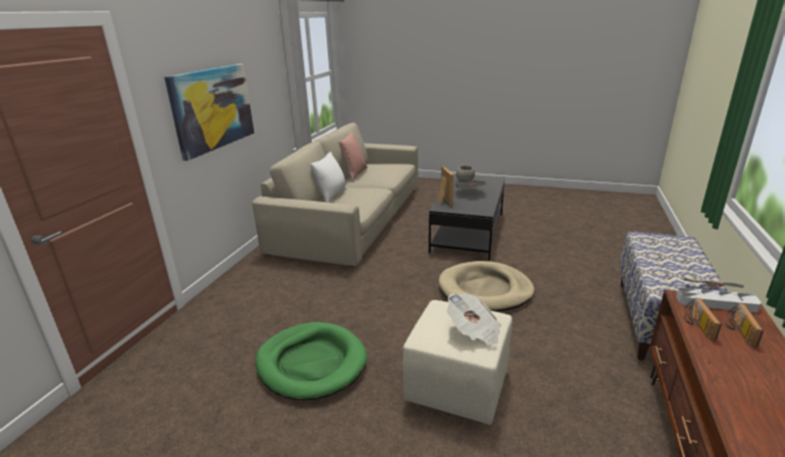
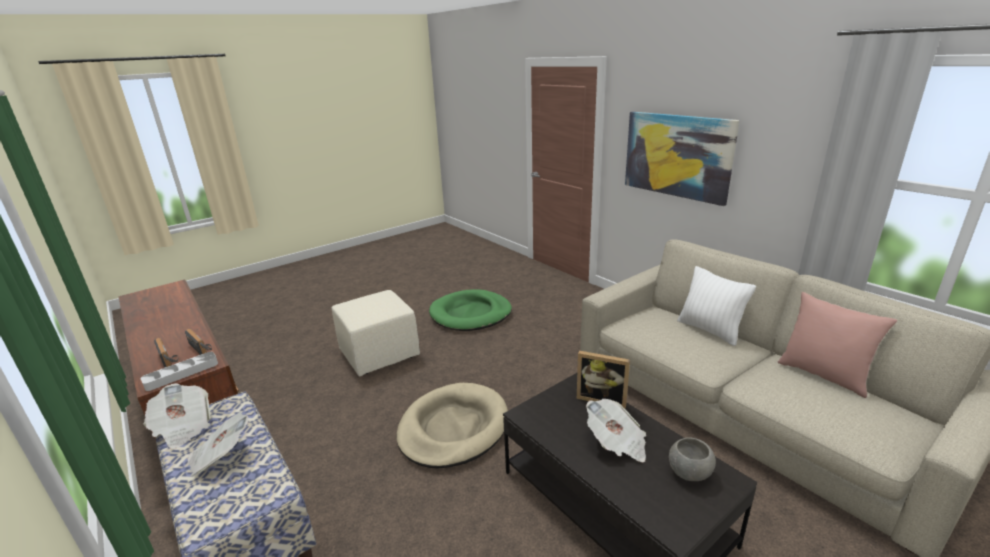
camera: 125 degrees right, 0 degrees up
newspaper [447,293,501,347] -> newspaper moved to [187,412,248,477]

